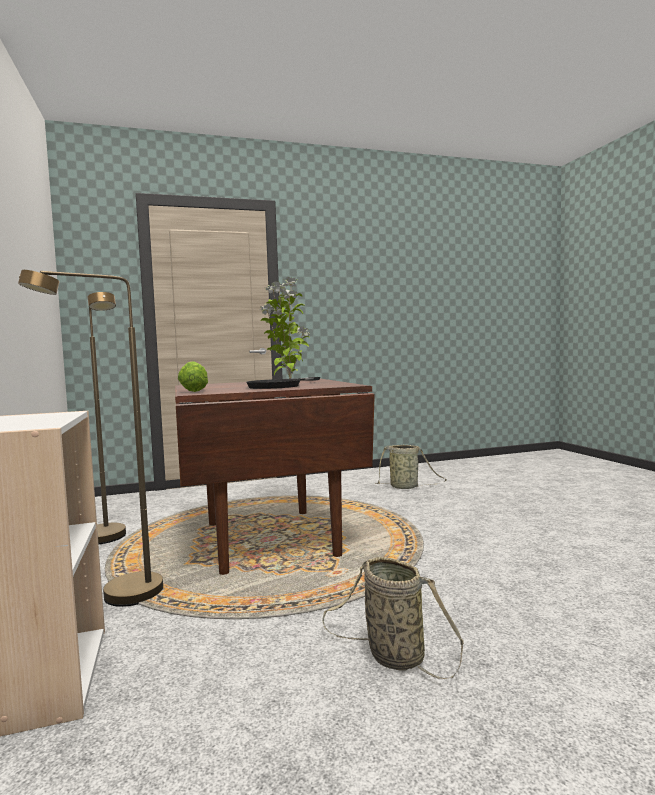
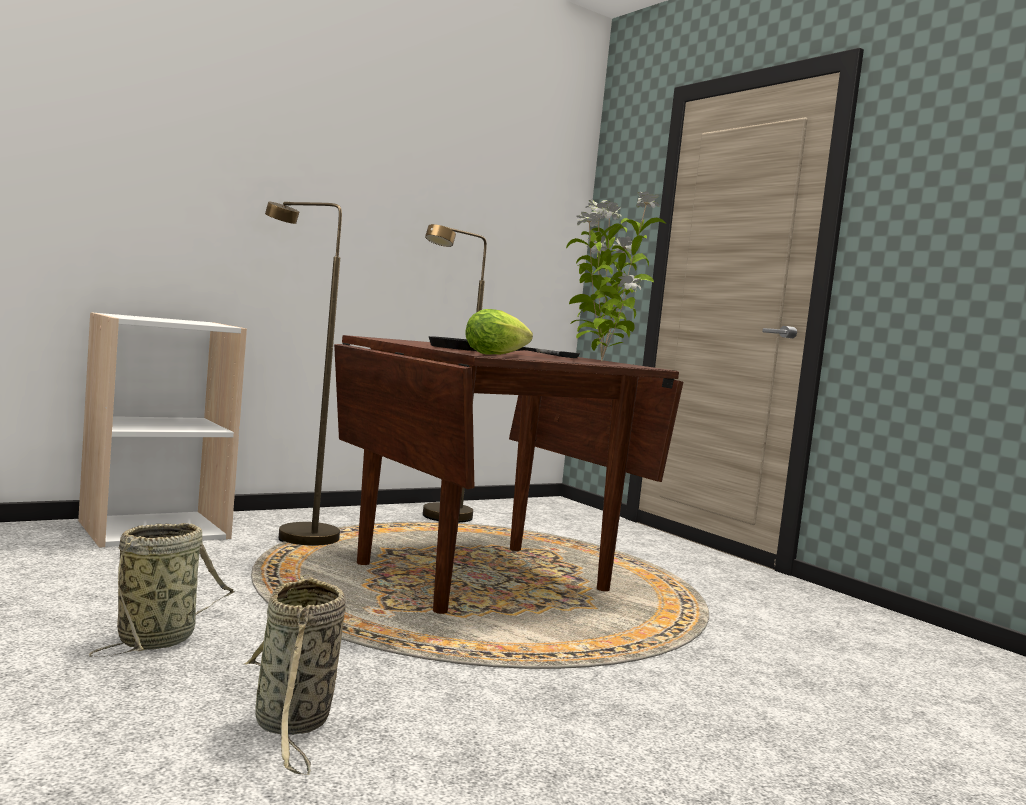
camera: 70 degrees right, 0 degrees up
lettuce [178,361,208,392] -> lettuce moved to [466,309,533,355]
basket [375,445,447,489] -> basket moved to [244,574,346,775]

